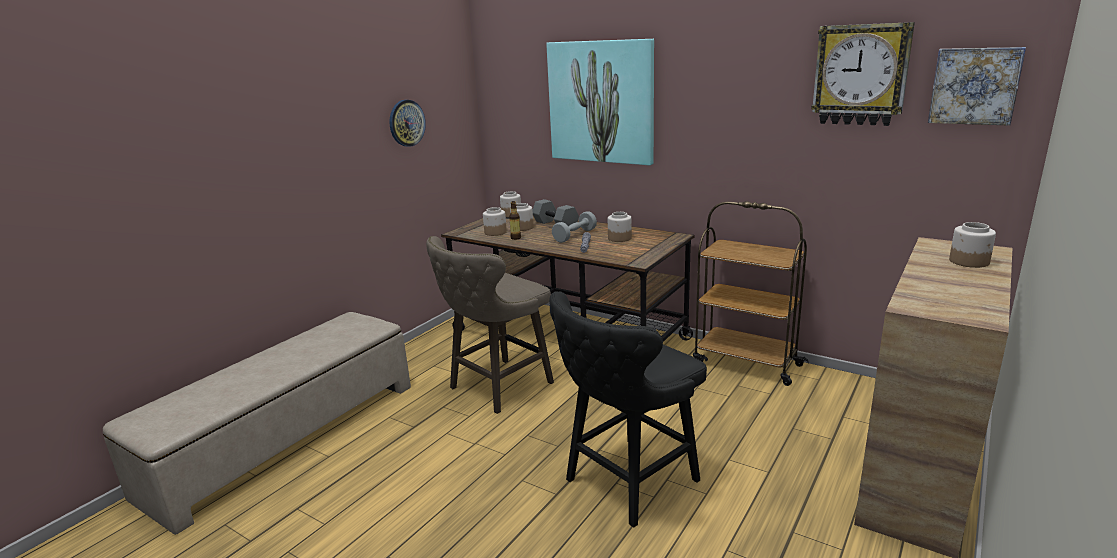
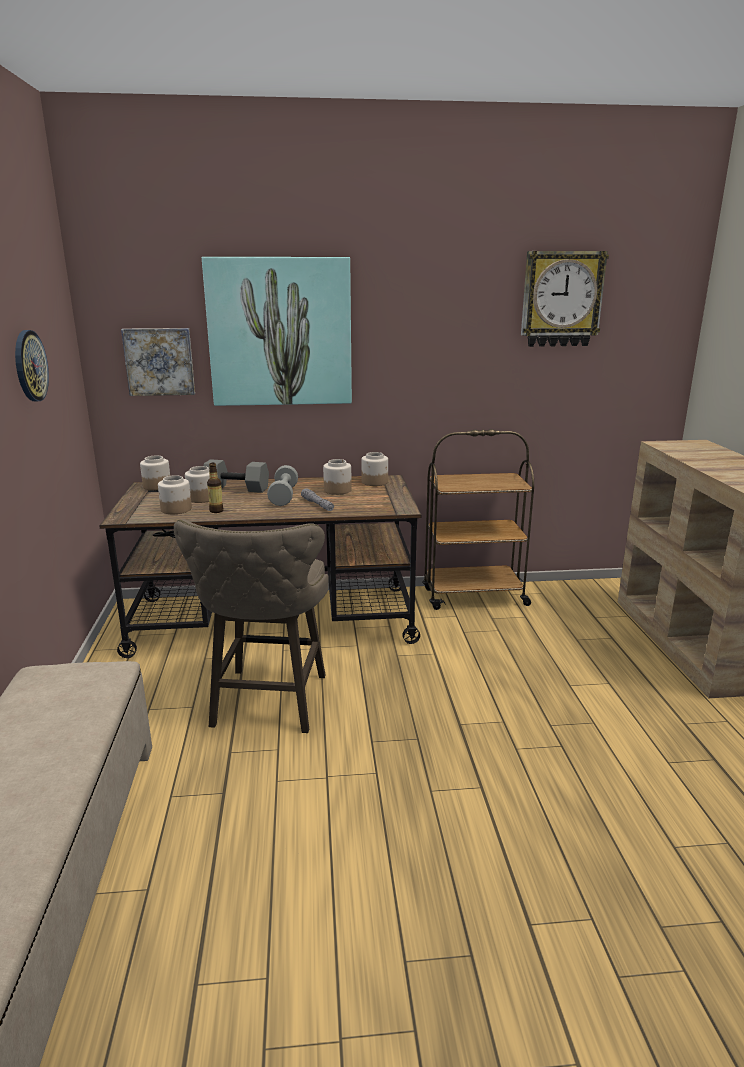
camera: 40 degrees left, 0 degrees up
black stool [549,291,707,528] -> none
picture [928,47,1026,126] -> picture moved to [121,328,195,396]
jar [949,222,996,268] -> jar moved to [361,452,388,486]

